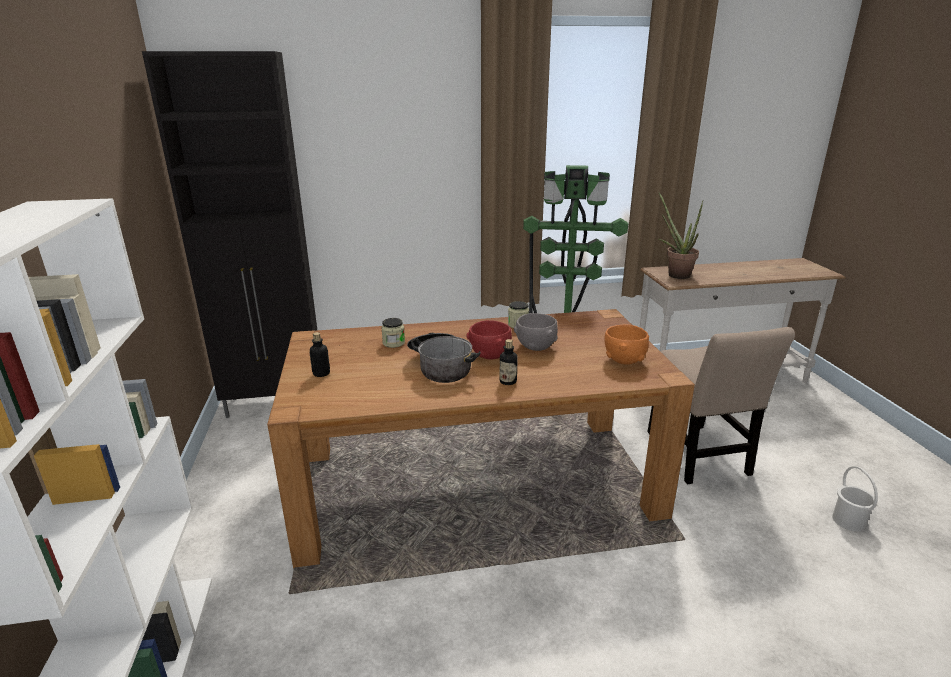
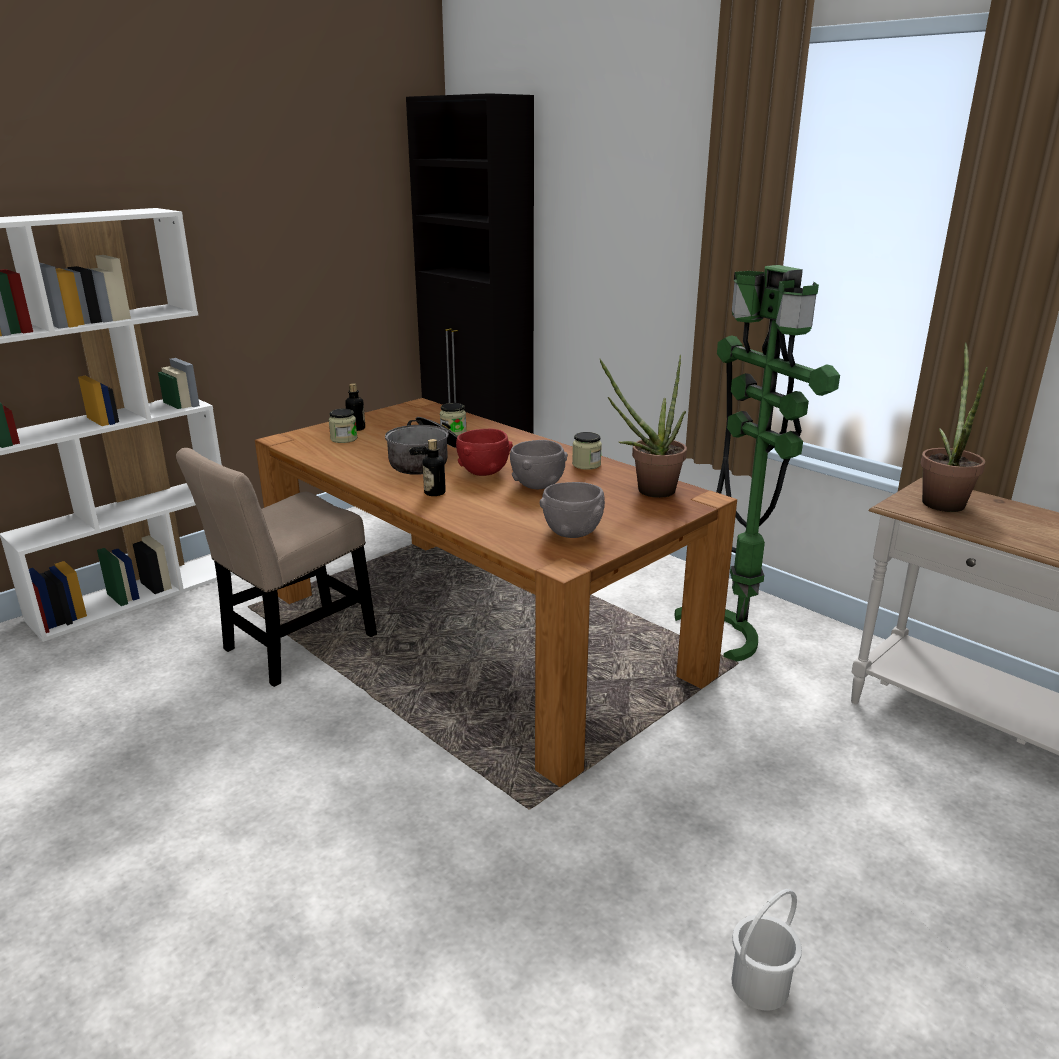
camera: 55 degrees right, 0 degrees up
orange bowl [604,324,649,365] -> grey bowl [540,482,605,538]
beige chair [647,327,795,484] -> beige chair moved to [176,448,377,687]
none -> jar [329,409,357,443]
none -> potted plant [599,355,687,498]

